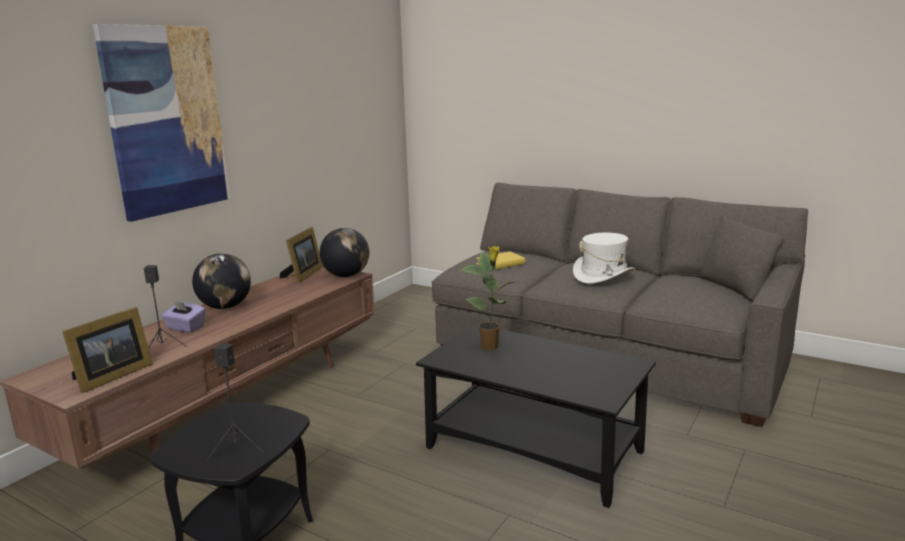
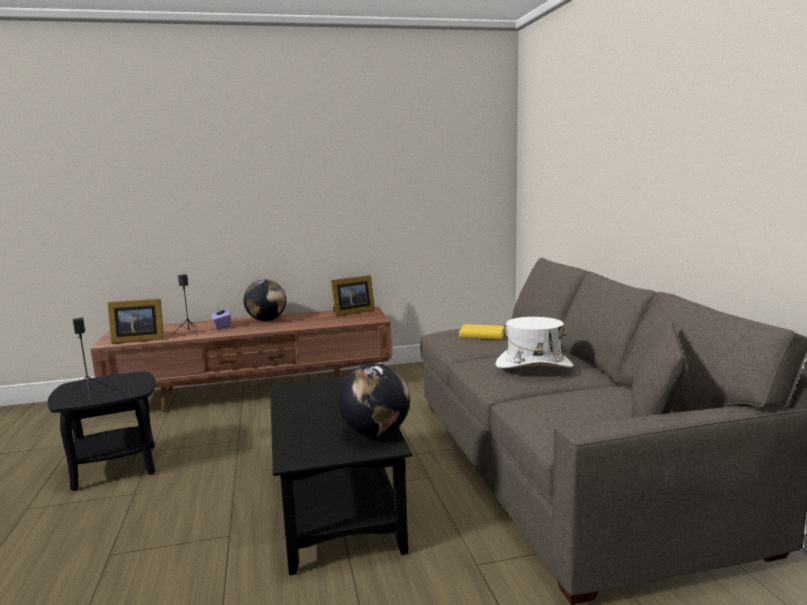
camera: 45 degrees right, 5 degrees down
picture [93,24,230,222] -> none
globe [320,228,369,277] -> globe moved to [338,363,410,436]
potted plant [459,246,519,350] -> none

